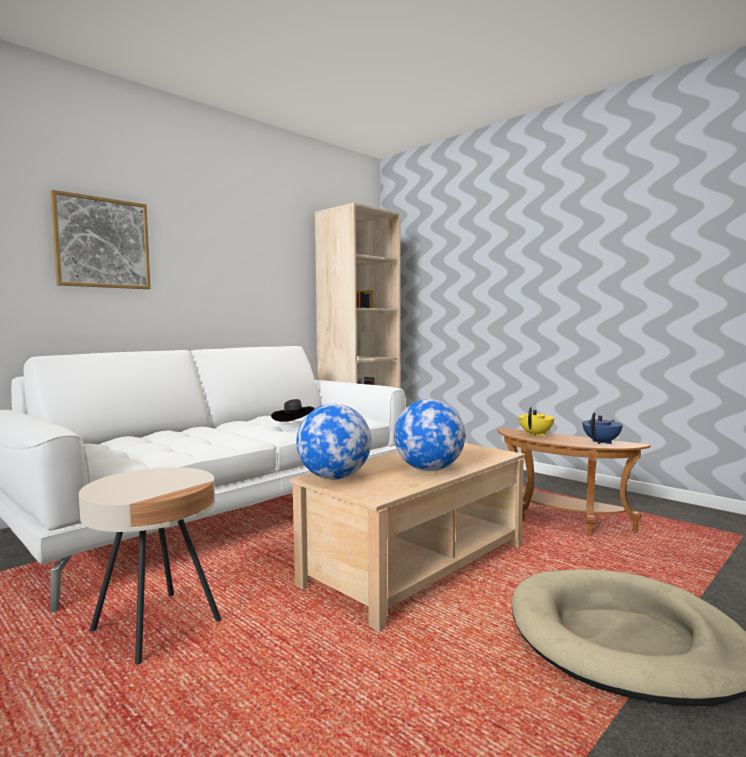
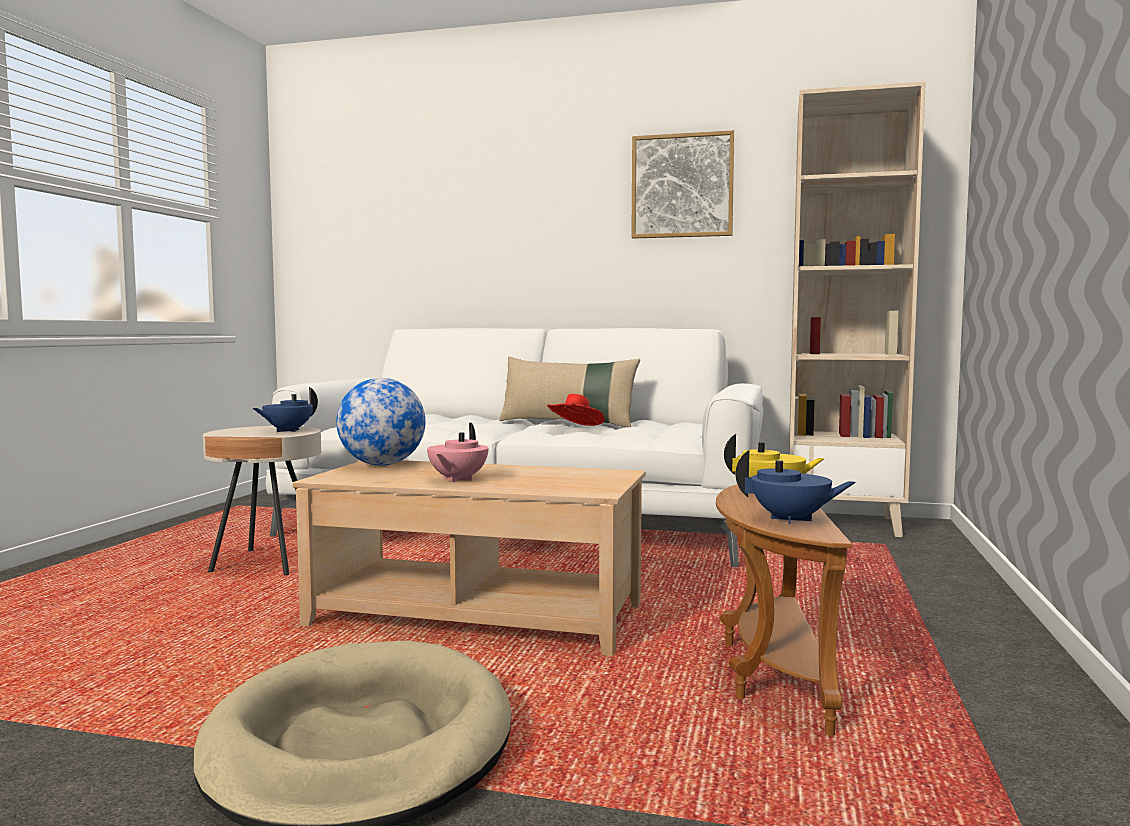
camera: 60 degrees right, 0 degrees up
picture [50,190,151,289] -> picture moved to [631,130,734,238]
black hat [271,399,314,422] -> red hat [547,394,605,426]
globe [394,399,465,471] -> pink teapot [427,423,489,482]
none -> blue teapot [252,387,318,432]
none -> beige pillow [499,357,640,427]

